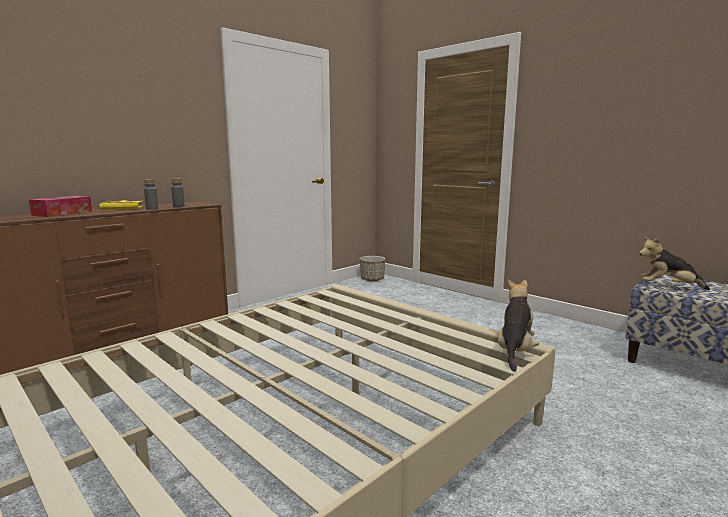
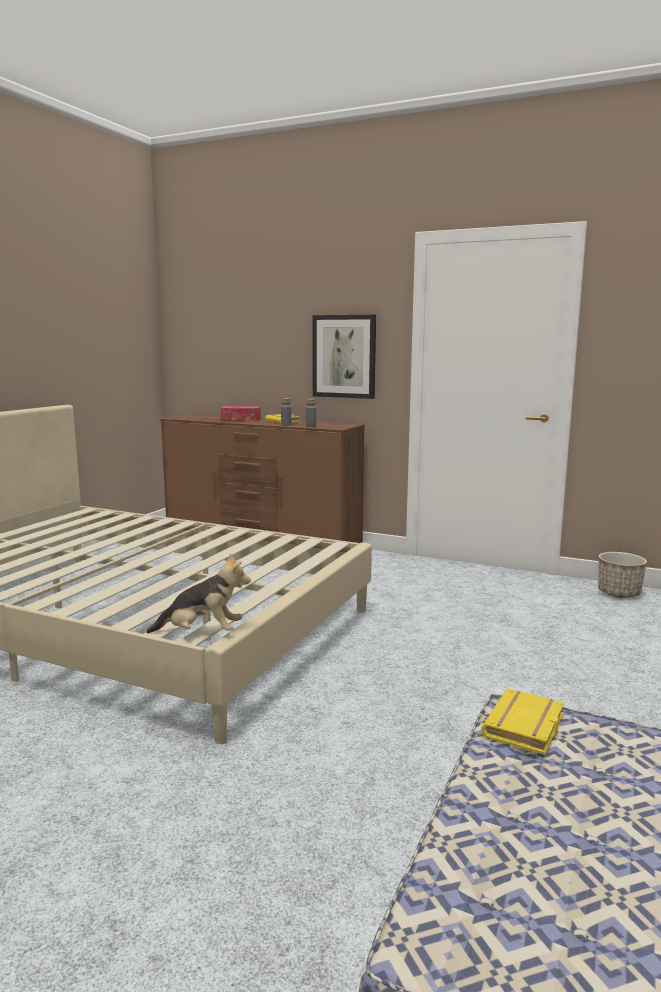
camera: 70 degrees right, 0 degrees up
plush toy [639,237,710,290] -> yellow book [481,688,564,755]
none -> picture [312,315,376,399]

